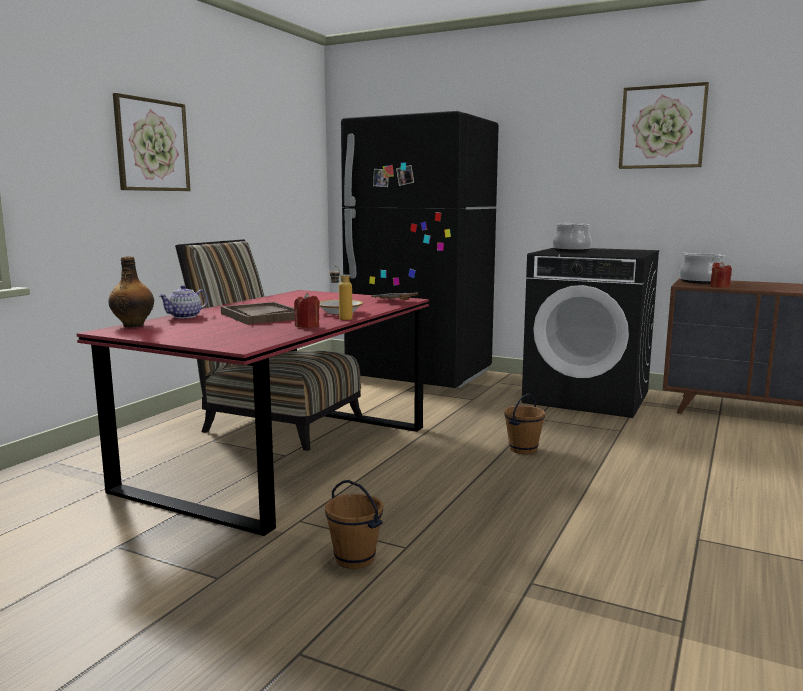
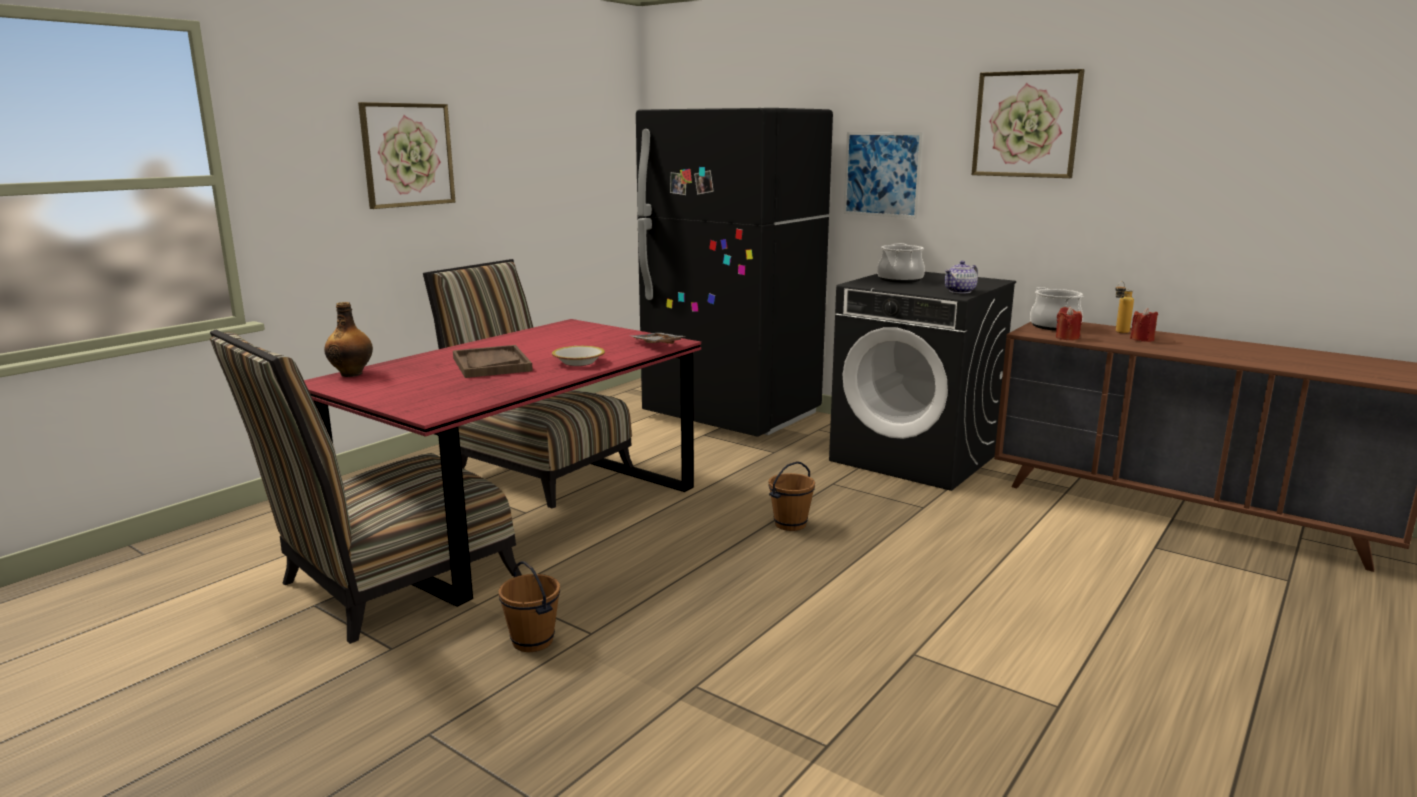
camera: 10 degrees right, 5 degrees up
teapot [159,285,208,318] -> teapot moved to [945,261,978,294]
red candle [294,293,320,328] -> red candle moved to [1130,308,1158,342]
bottle [330,266,353,320] -> bottle moved to [1115,281,1134,333]
none -> chair [210,330,522,644]
none -> picture [843,132,923,218]

